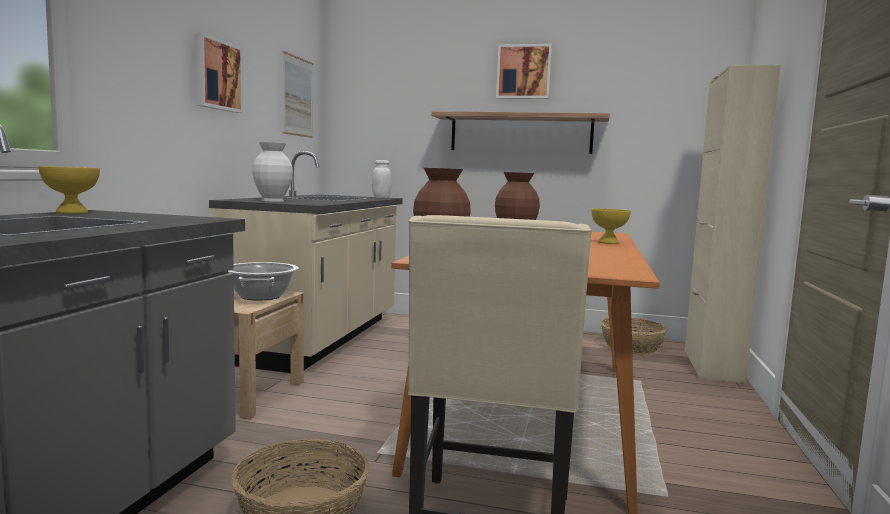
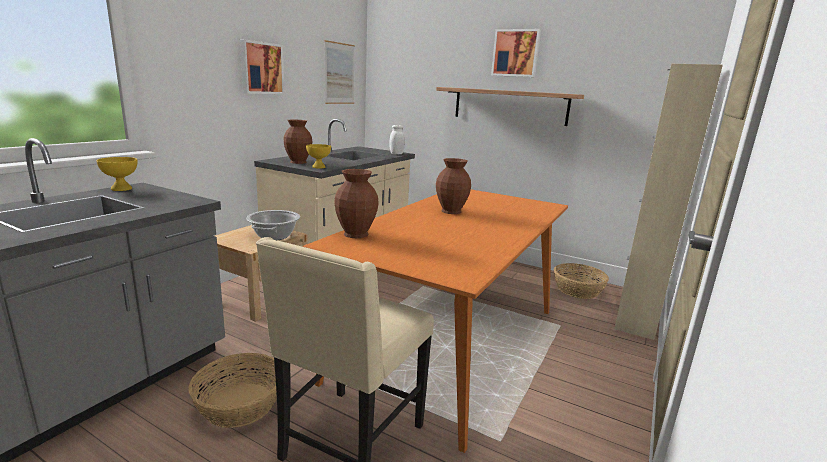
camera: 15 degrees right, 10 degrees up
white vase [252,142,293,202] -> brown vase [283,120,312,164]
yellow bowl [591,208,631,244] -> yellow bowl moved to [306,144,331,169]

